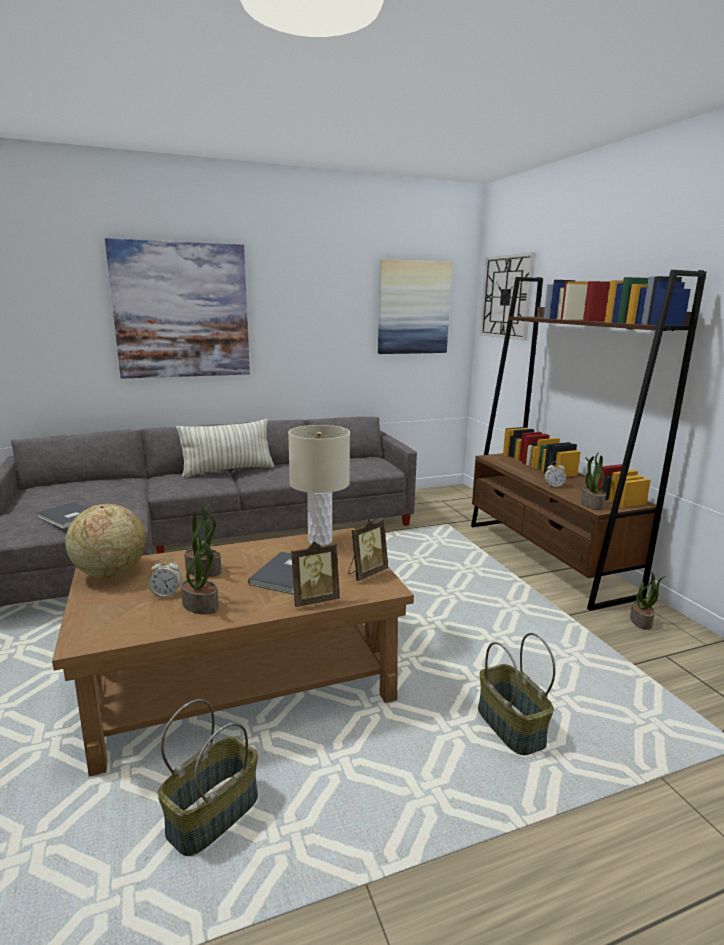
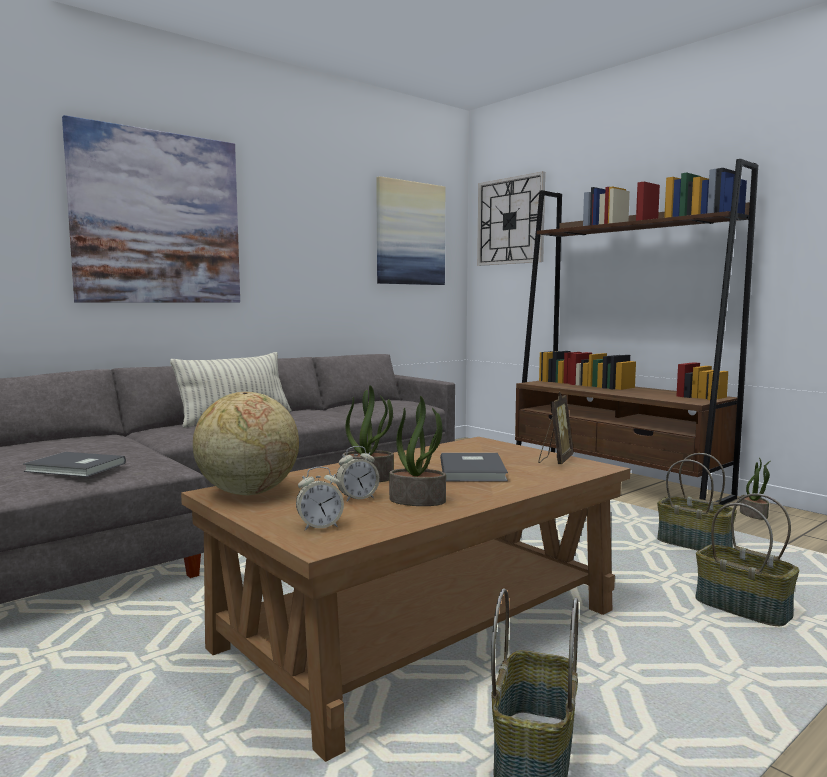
camera: 20 degrees left, 10 degrees down
beige table lamp [288,425,350,546] -> none
picture frame [291,541,340,607] -> none
alarm clock [544,462,566,487] -> alarm clock moved to [296,467,344,531]
potted plant [581,452,606,510] -> none
none -> basket [657,453,737,551]

